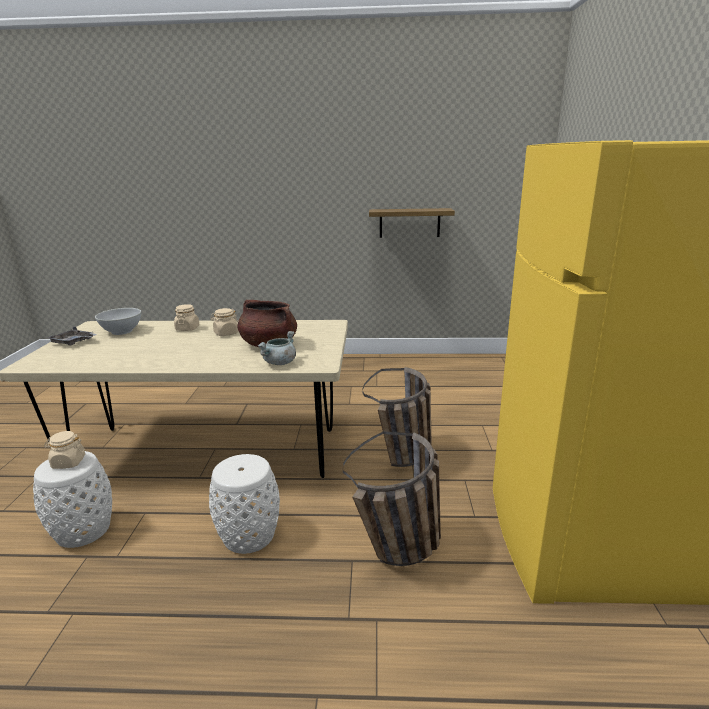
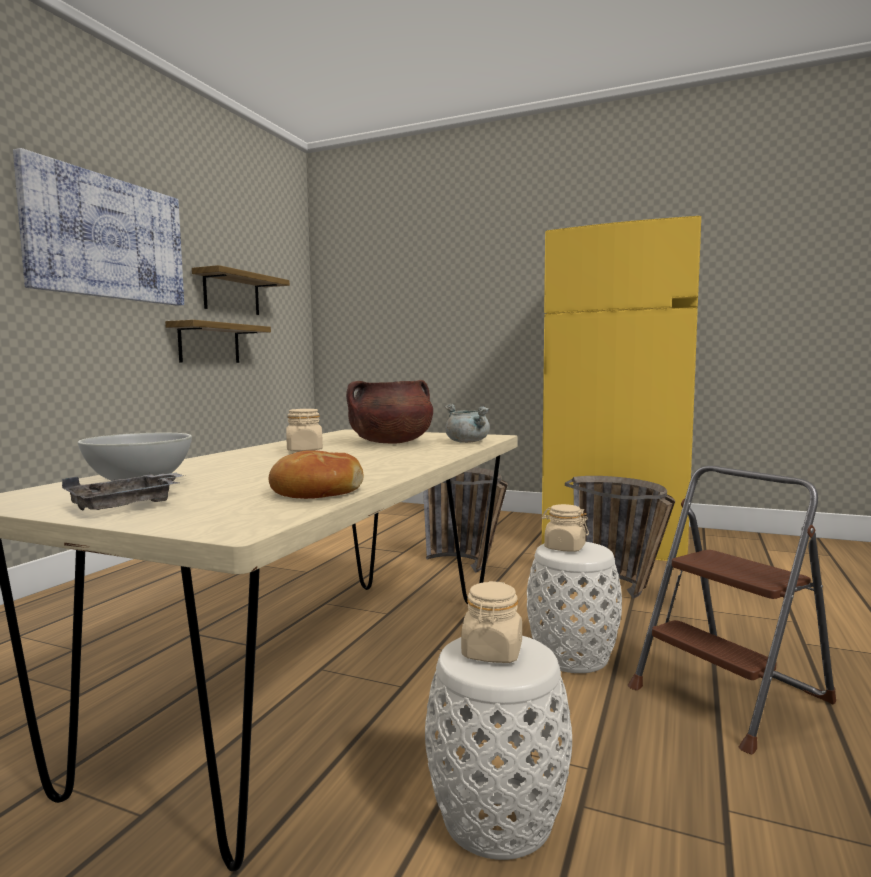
camera: 70 degrees left, 15 degrees down
beige jar [174,304,200,331] -> beige jar moved to [541,504,589,552]
none -> picture [13,148,184,306]
none -> shelf [192,265,290,315]
none -> bread [268,450,364,499]
none -> brown step ladder [628,466,836,754]

